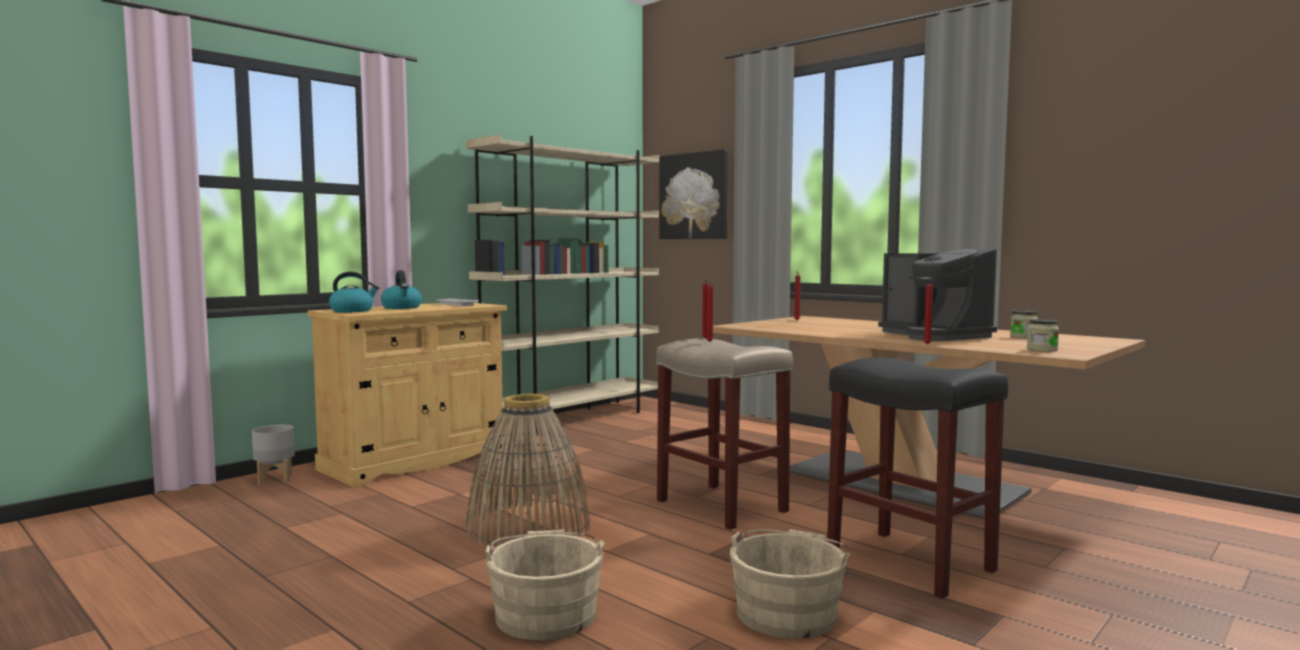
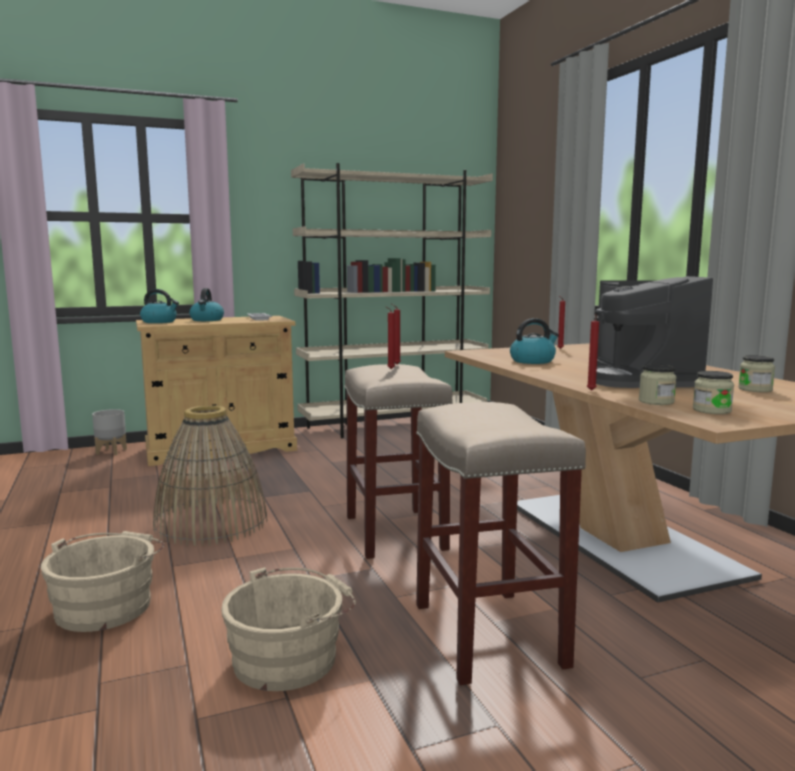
camera: 25 degrees right, 5 degrees up
picture [659,149,728,239] -> none
black stool [827,357,1008,599] -> beige stool [416,402,586,685]
none -> kettle [510,318,559,364]
none -> jar [639,364,676,405]

